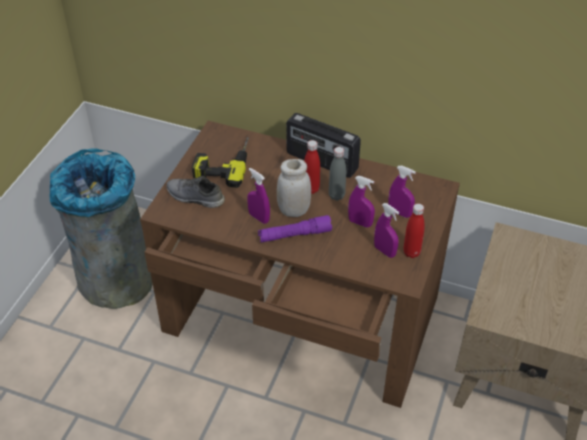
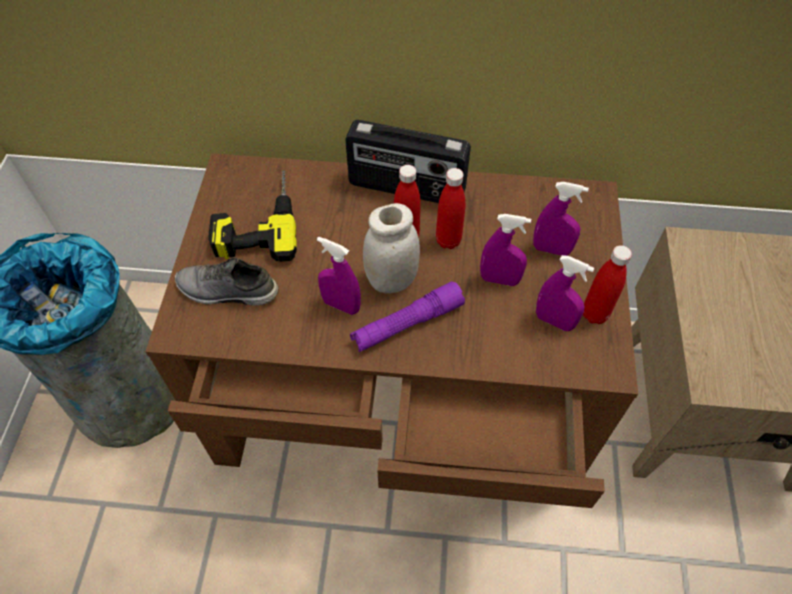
camera: 15 degrees left, 10 degrees up
grey bottle [329,147,346,201] -> red bottle [436,168,465,249]

